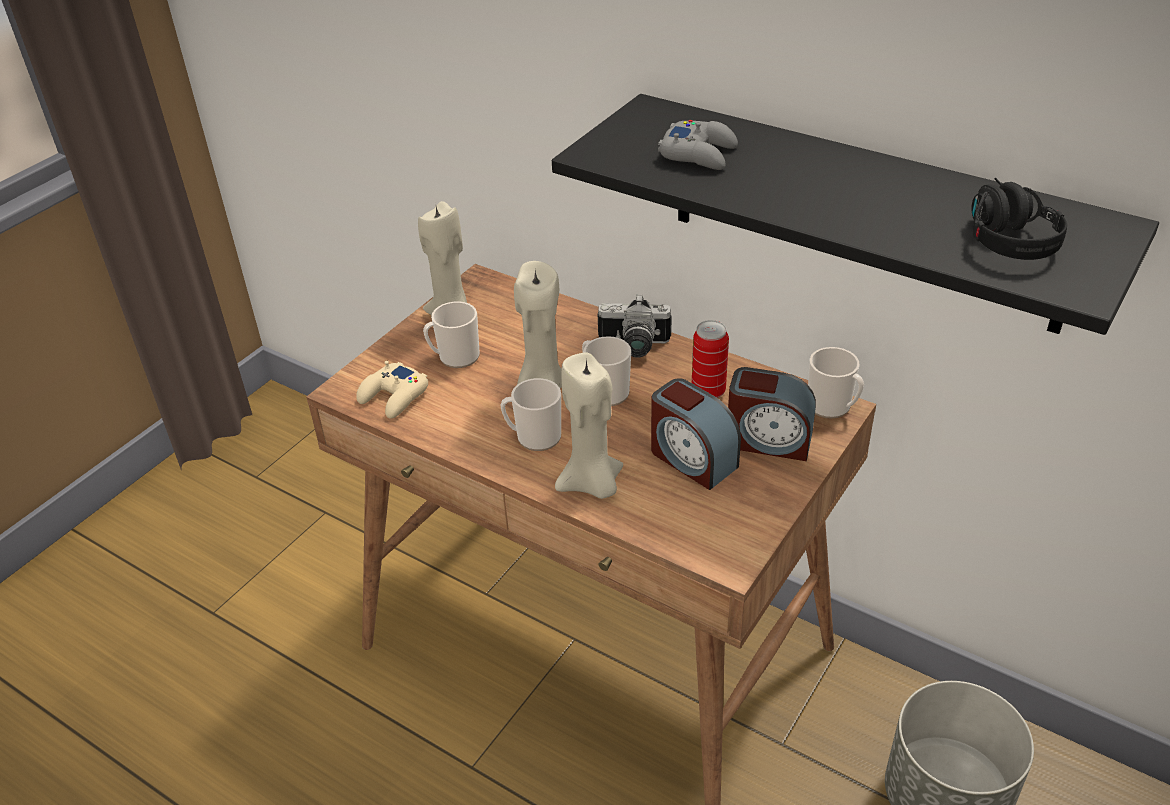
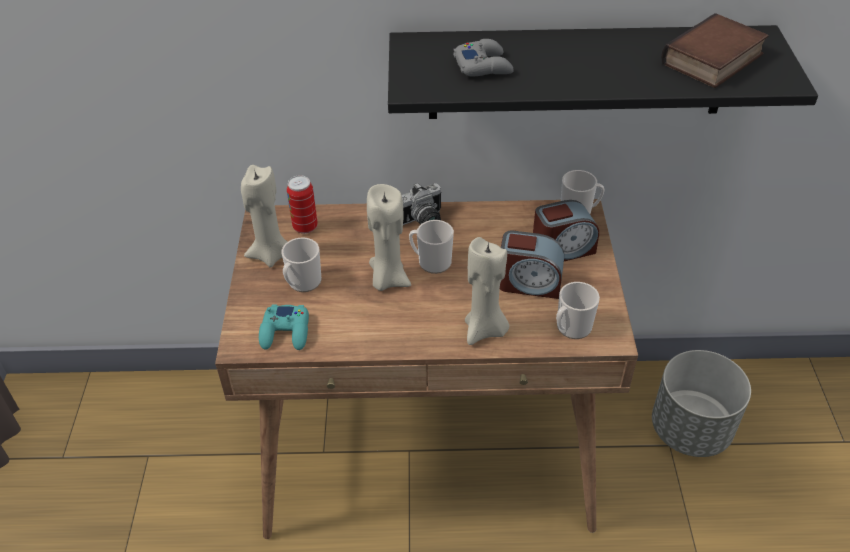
camera: 35 degrees left, 5 degrees up
beige game controller [356,361,428,419] -> turquoise game controller [259,305,309,350]
mug [500,378,561,451] -> mug moved to [556,282,600,339]
can [692,320,729,398] -> can moved to [287,175,318,234]
black headphones [972,178,1067,260] -> book [661,13,769,88]

